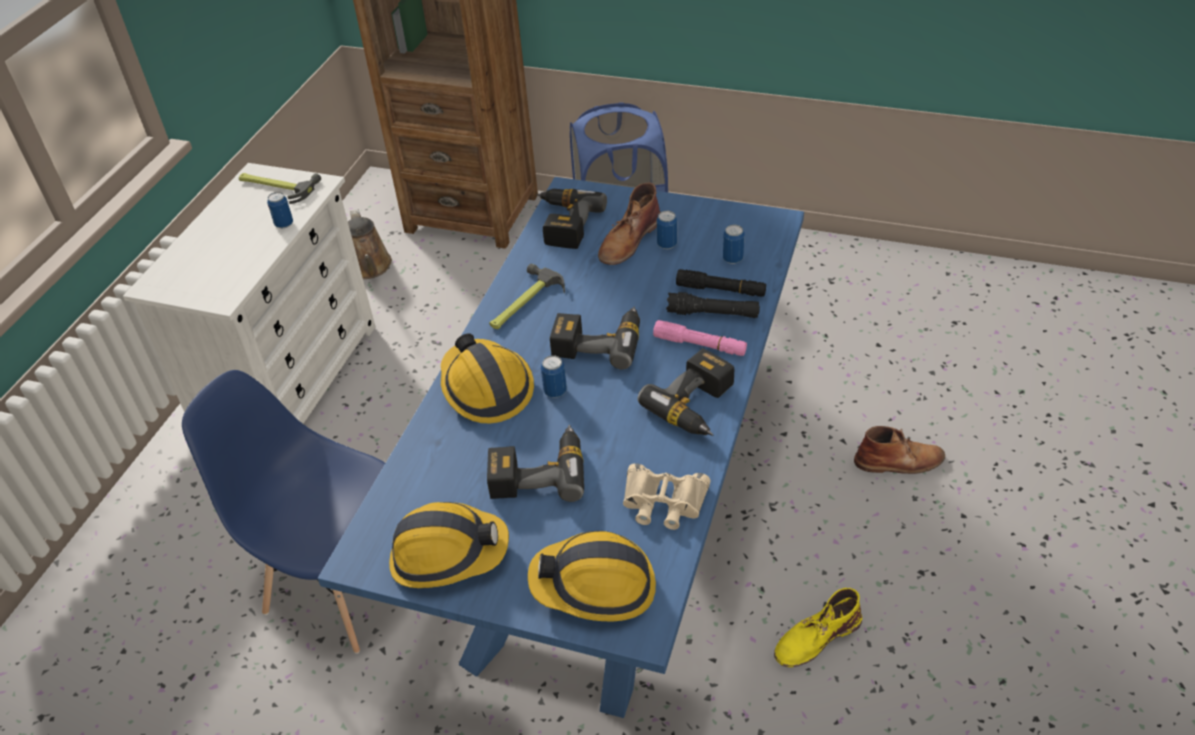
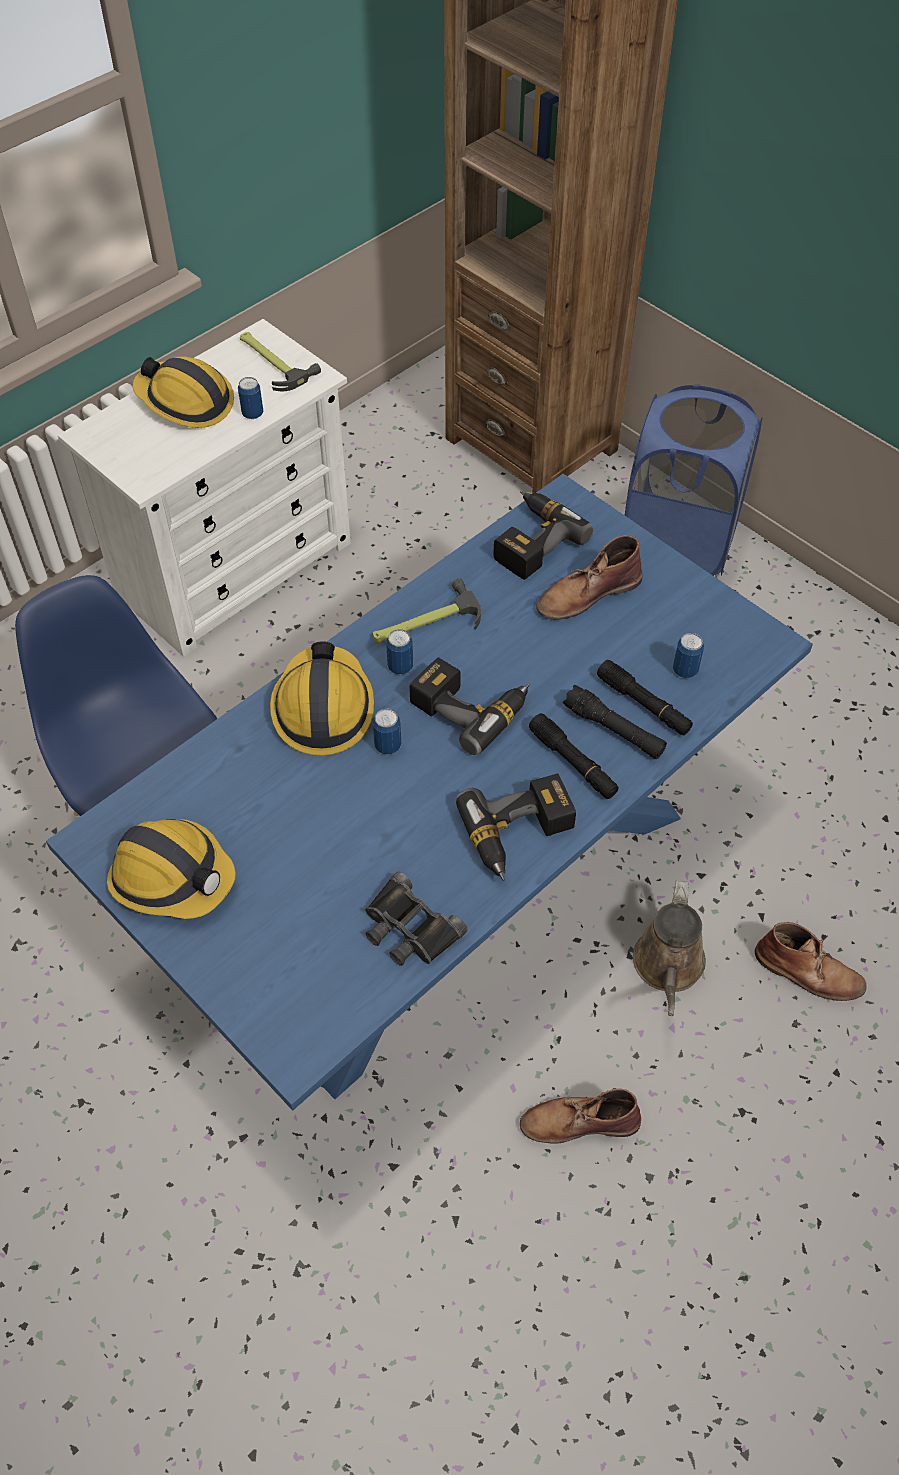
camera: 25 degrees right, 10 degrees up
brown watering can [348,209,392,279] -> brown watering can moved to [633,880,706,1016]
power drill [487,425,584,502] -> none
hard hat [528,531,656,621] -> hard hat moved to [133,356,234,428]
beige binoculars [623,463,710,530] -> black binoculars [365,872,468,966]
pink flashlight [653,320,747,356] -> black flashlight [529,713,619,799]
can [657,211,677,249] -> can moved to [386,629,413,675]
yellow boot [774,588,862,667] -> brown boot [520,1088,641,1144]

